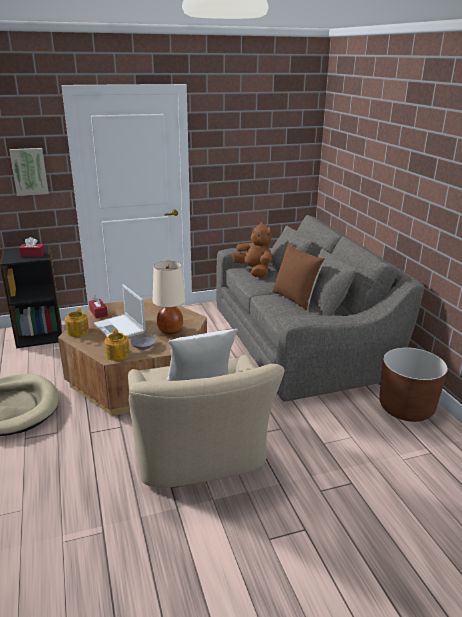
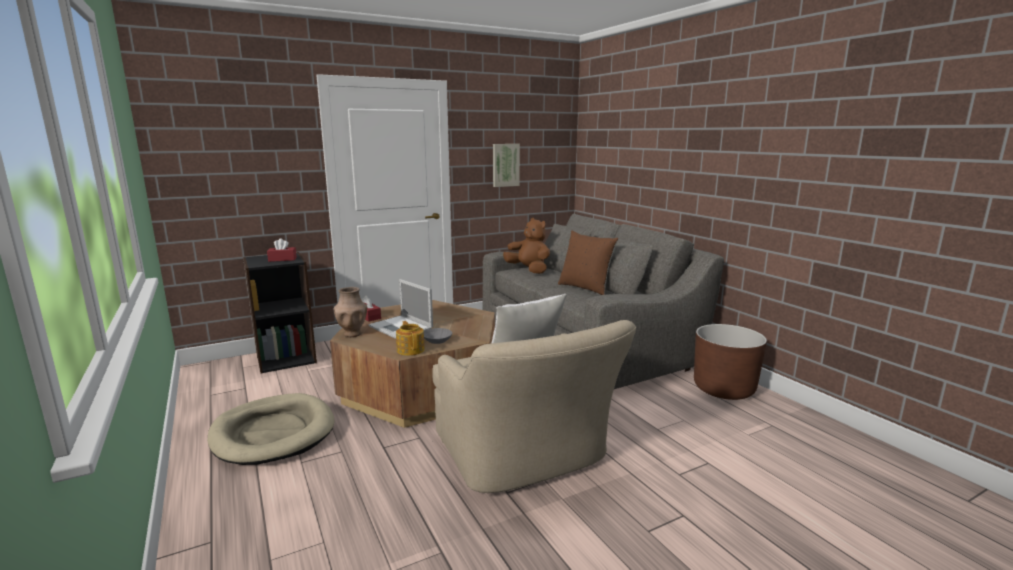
camera: 10 degrees left, 10 degrees down
picture [9,148,49,196] -> picture moved to [493,144,520,187]
teapot [65,308,89,337] -> brown vase [333,287,367,337]
beige table lamp [153,261,185,335] -> none

